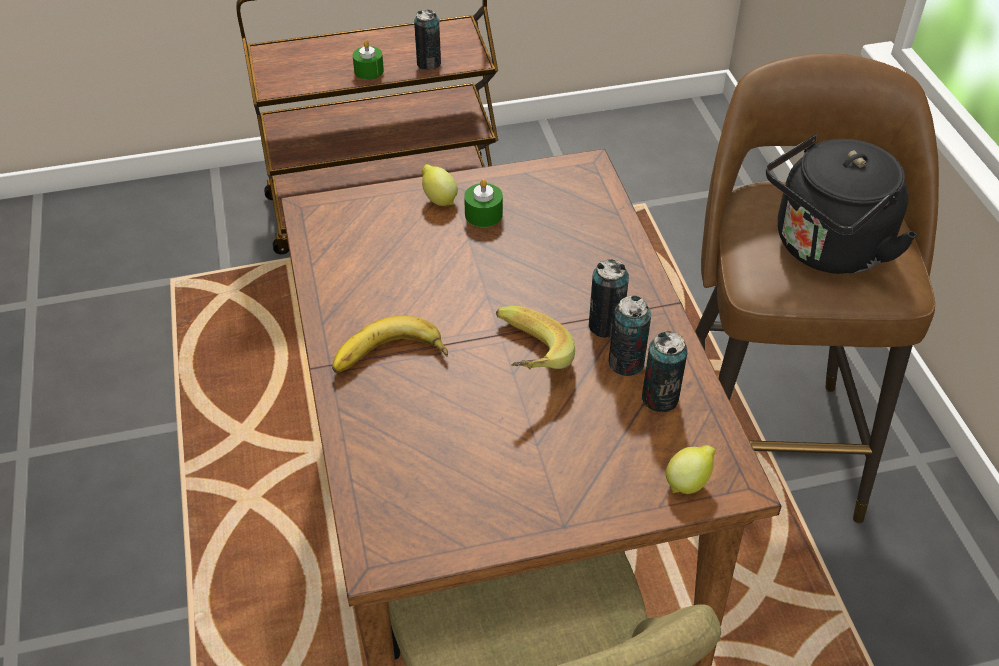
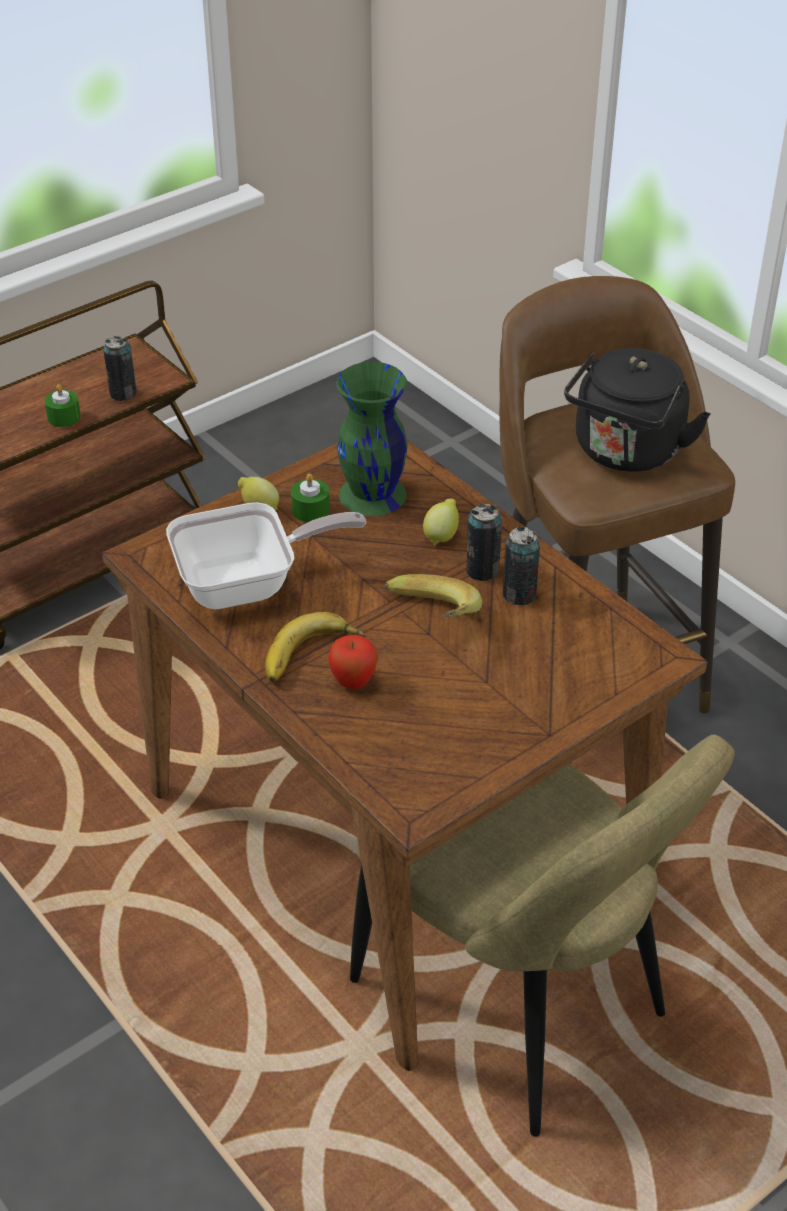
camera: 25 degrees left, 5 degrees down
can [642,331,687,412] -> none
lemon [666,445,716,494] -> lemon moved to [423,498,459,545]
none -> frying pan [166,502,367,609]
none -> apple [328,635,378,689]
none -> green vase [336,362,408,516]

